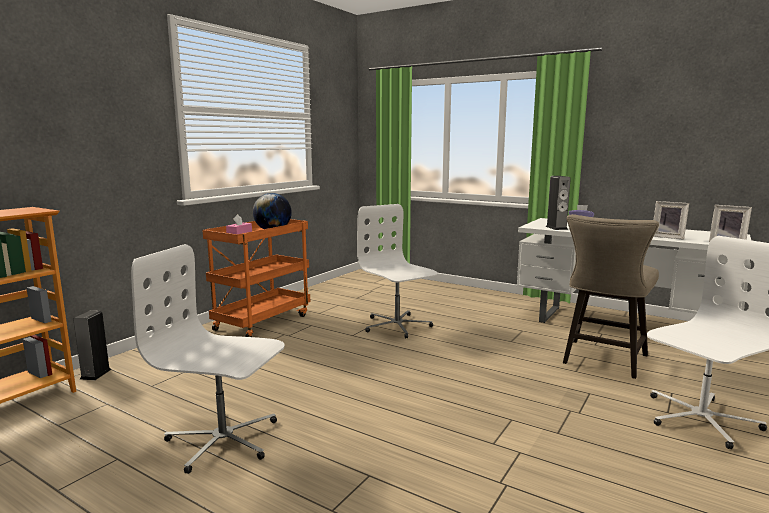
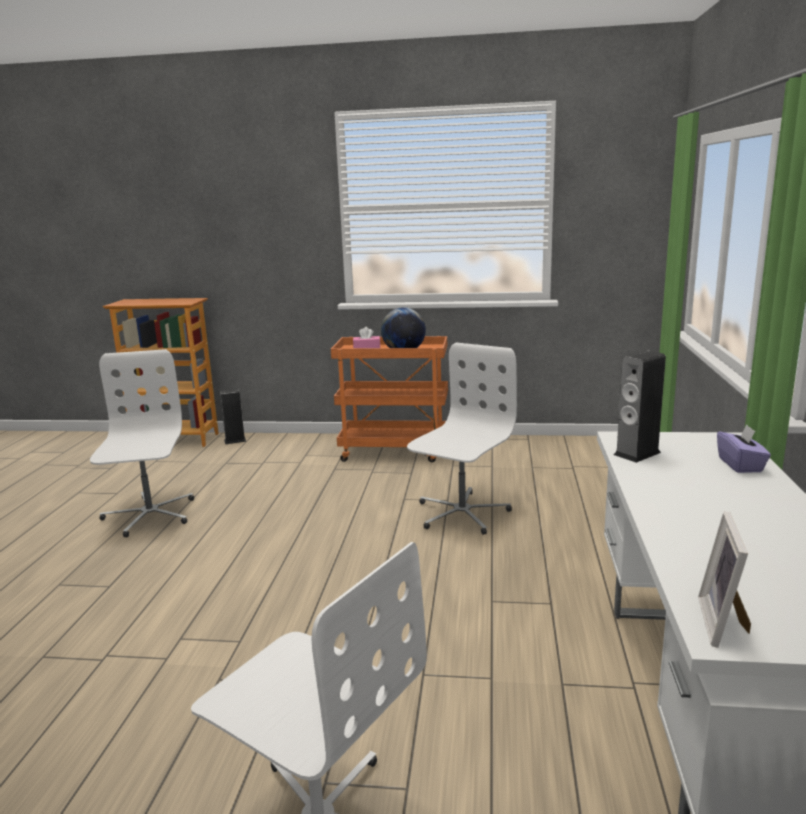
camera: 65 degrees right, 5 degrees up
beige stool [563,214,659,379] -> none
picture frame [654,201,689,240] -> none

